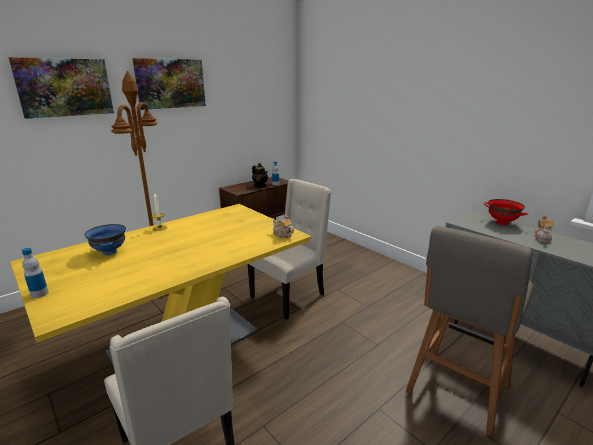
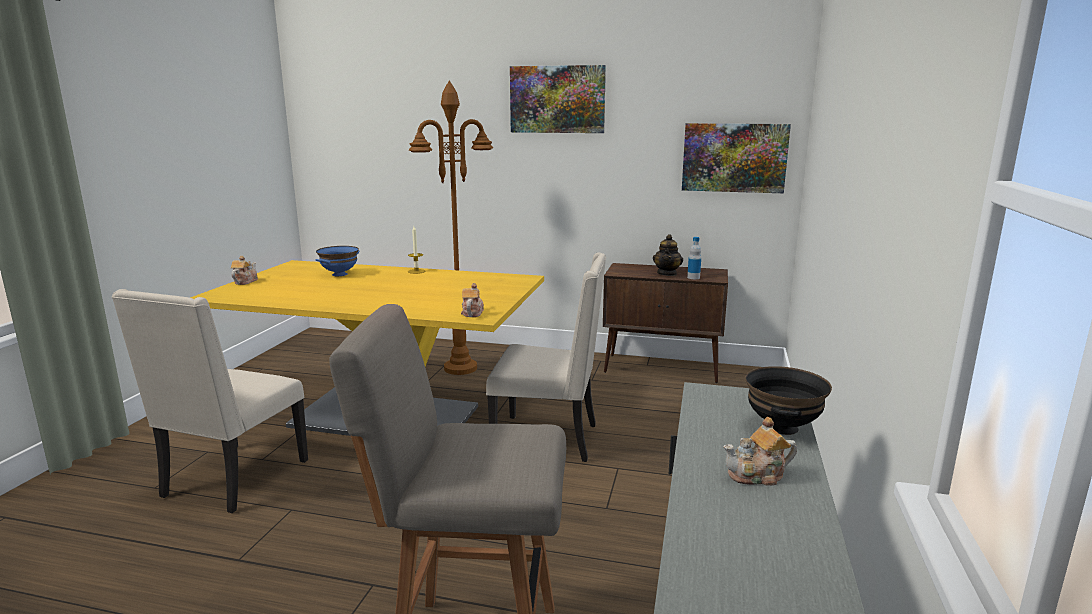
camera: 55 degrees right, 5 degrees down
picture [8,57,114,119] -> picture moved to [682,123,791,193]
bottle [22,248,49,298] -> teapot [231,256,258,285]
red bowl [484,199,528,225] -> black bowl [746,366,832,435]

